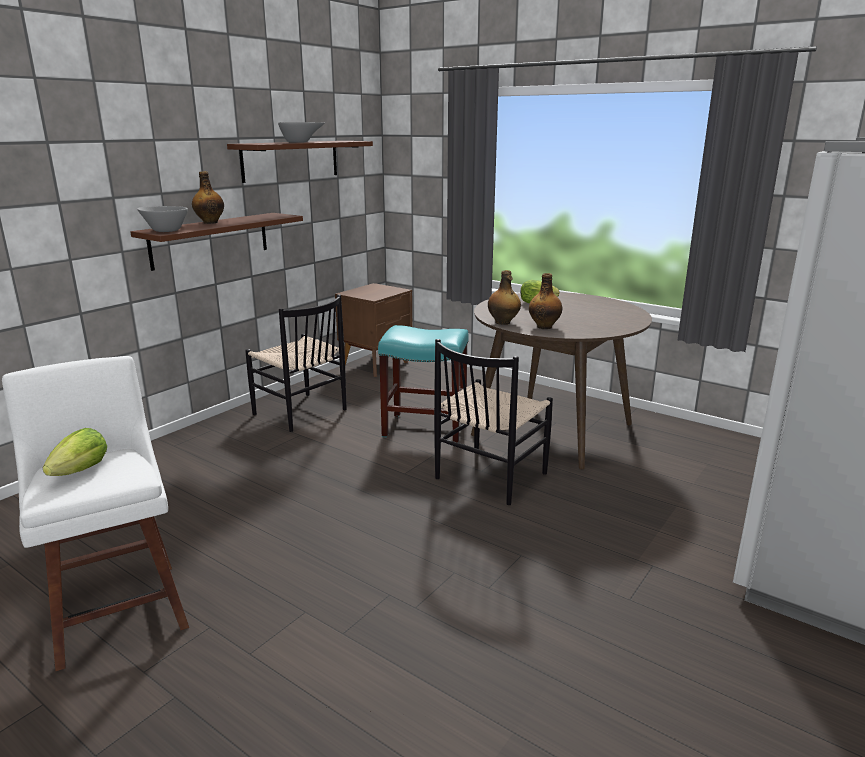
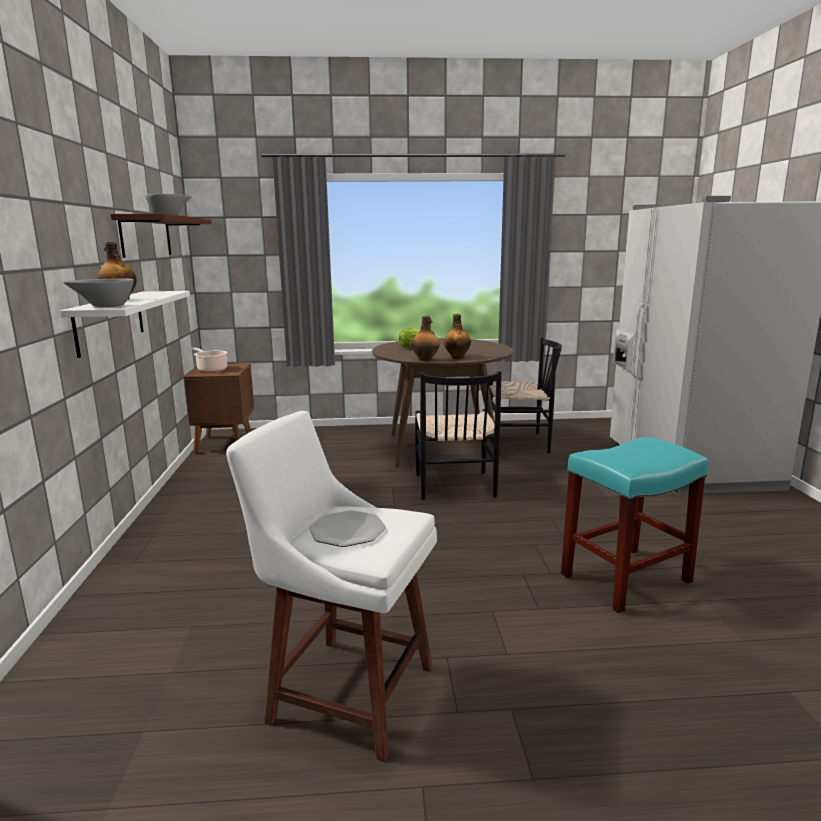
camera: 40 degrees left, 5 degrees down
lettuce [43,428,107,476] -> plate [309,510,386,547]
brown shelf [131,213,303,271] -> white shelf [60,291,190,358]
black chair [245,295,347,432] -> black chair moved to [489,337,562,453]
turquoise stool [378,325,469,443] -> turquoise stool moved to [561,437,708,614]
none -> cooking pot [192,347,228,372]

